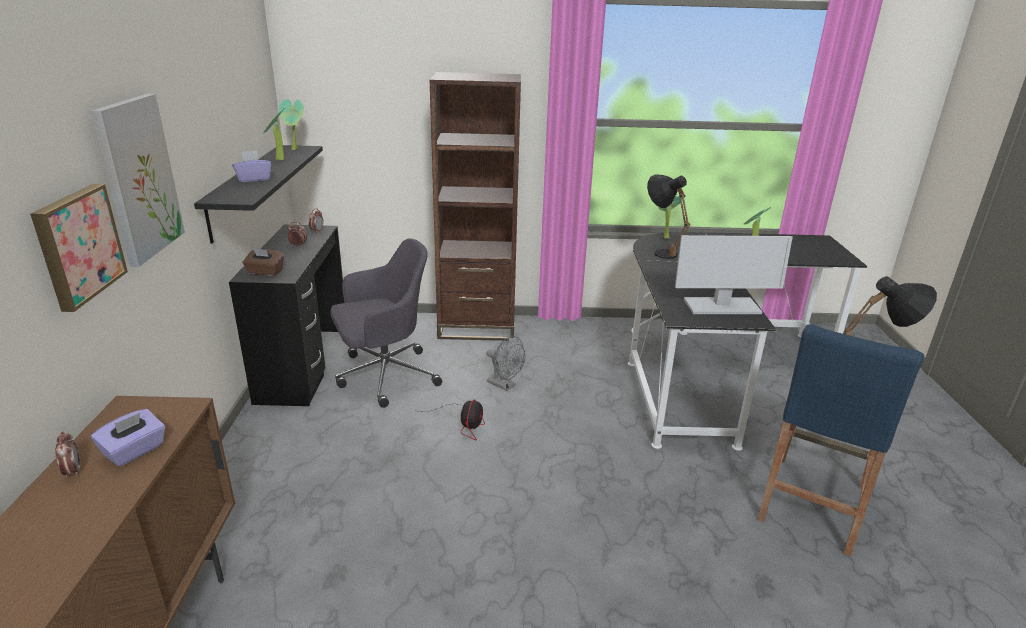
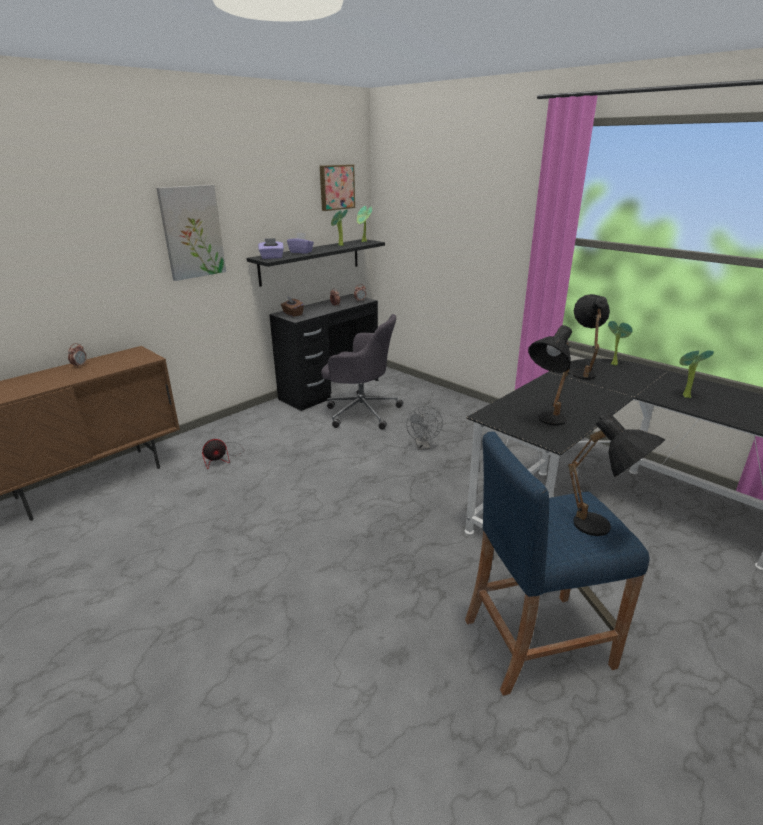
camera: 45 degrees right, 0 degrees up
picture [30,184,128,312] -> picture moved to [320,164,355,211]
purple tissue box [91,409,165,467] -> purple tissue box moved to [258,238,284,259]
fan [419,400,485,440] -> fan moved to [202,438,242,469]
brown bookcase [430,72,521,341] -> none
monitor [675,235,793,314] -> black table lamp [528,325,572,426]

